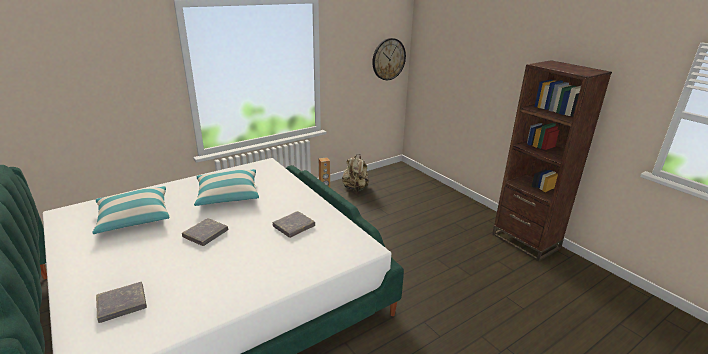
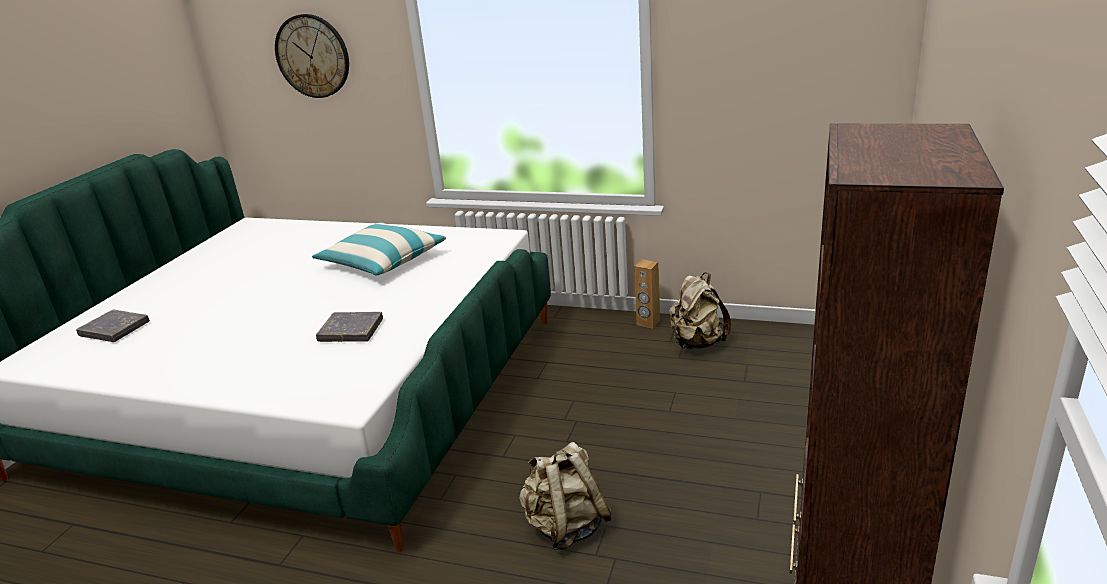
camera: 55 degrees right, 0 degrees up
pillow [92,186,170,234] -> none
grey book [182,218,228,246] -> none
wall clock [372,38,406,80] -> wall clock moved to [275,14,349,98]
none -> beige backpack [519,442,612,550]

